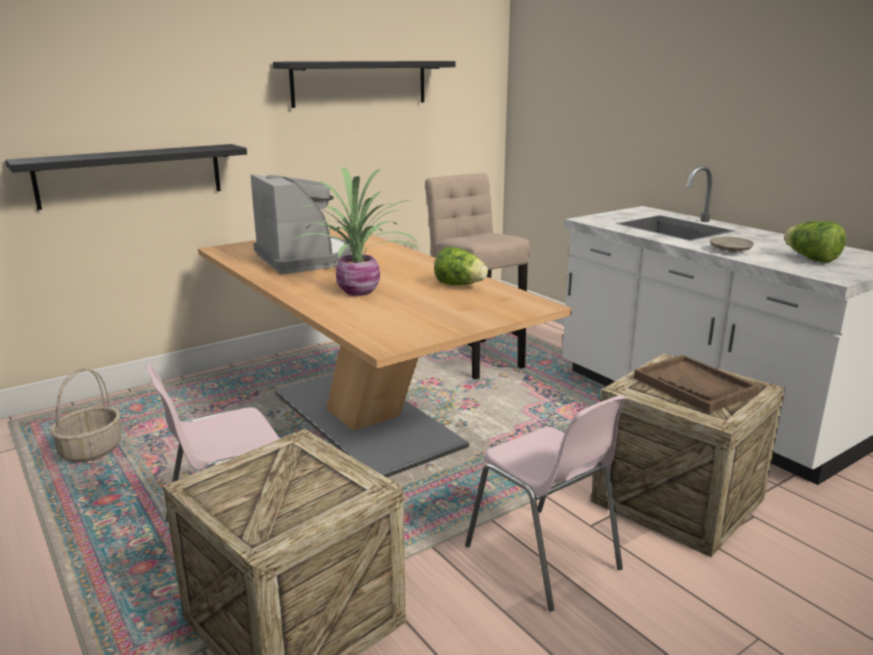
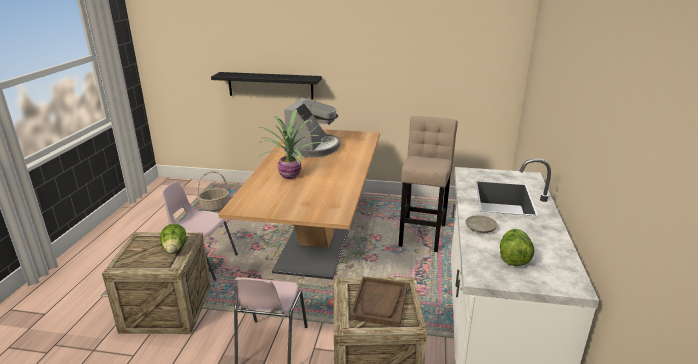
camera: 45 degrees right, 5 degrees up
black shelf [273,61,455,108] -> none
lettuce [434,247,488,285] -> lettuce moved to [160,224,186,253]

